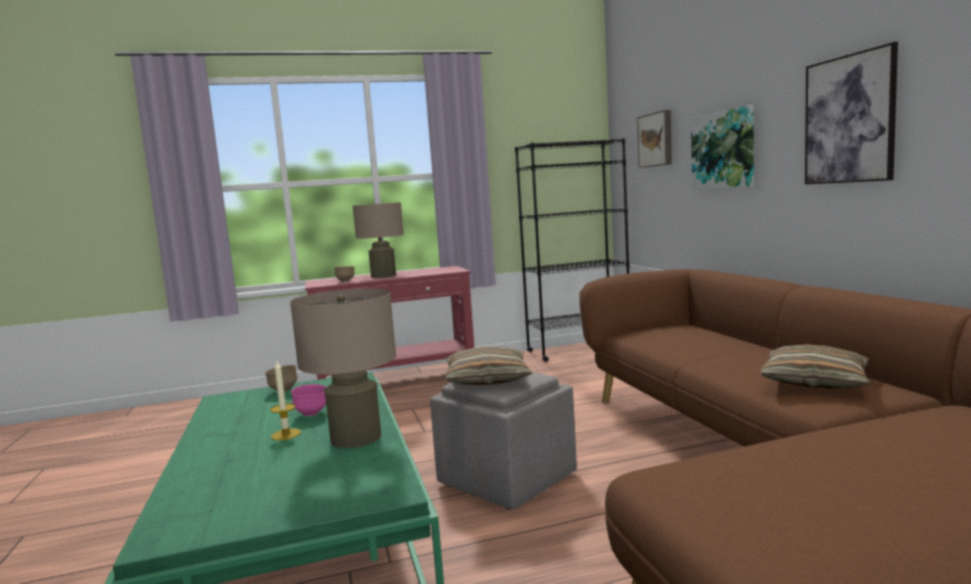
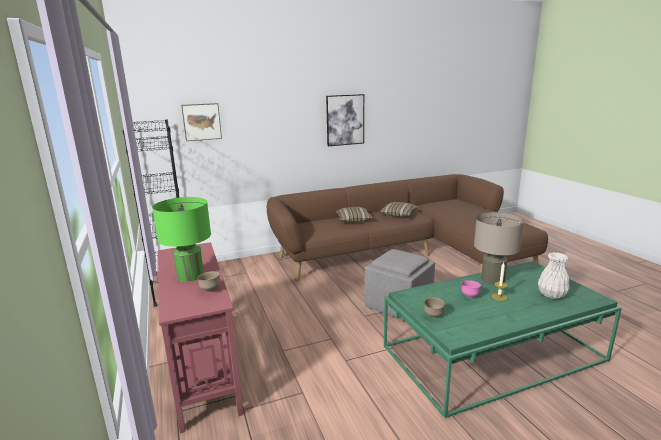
camera: 95 degrees left, 10 degrees up
beige table lamp [353,202,404,278] -> green table lamp [152,197,211,282]
pillow [445,346,532,385] -> pillow moved to [335,207,373,222]
picture [691,105,754,190] -> none
none -> white vase [538,252,570,299]

